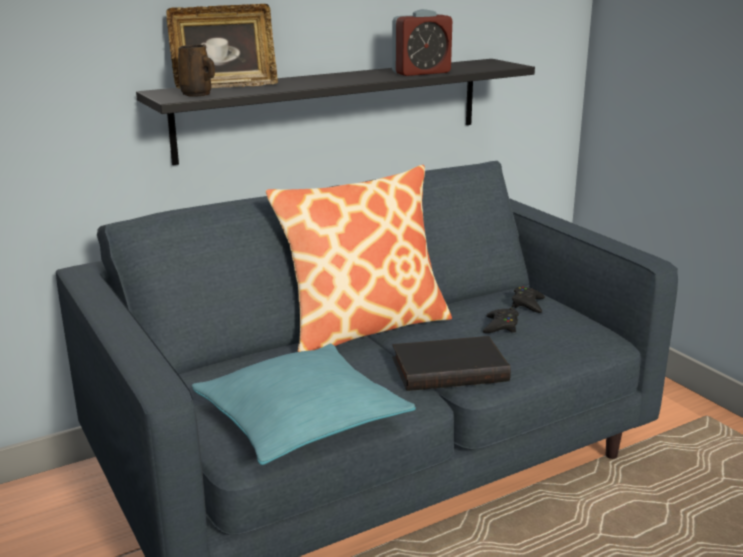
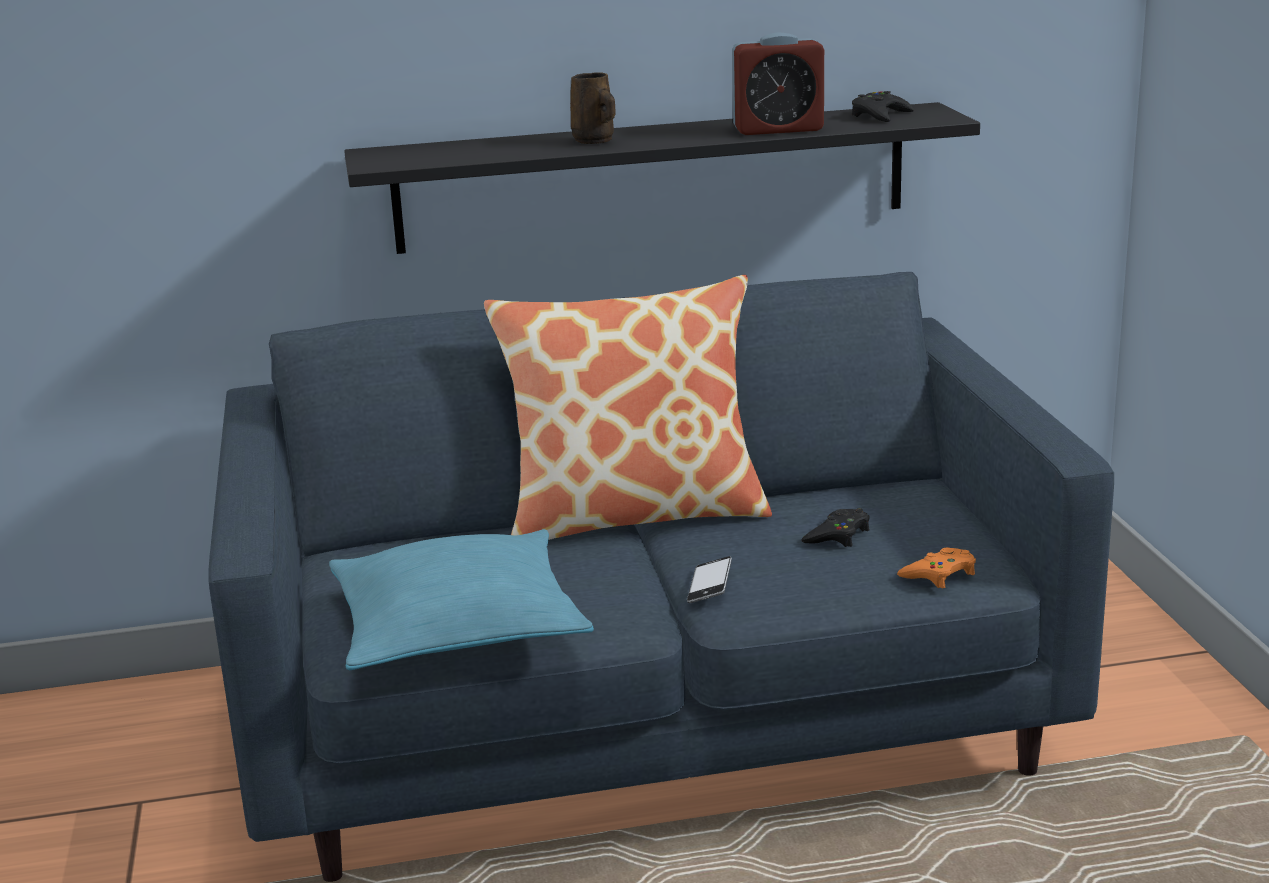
camera: 20 degrees right, 0 degrees up
picture frame [167,4,278,89] -> none
brown mug [178,45,215,97] -> brown mug moved to [570,72,615,144]
black book [392,336,511,391] -> phone [687,556,732,603]
black game controller [512,287,545,313] -> black game controller moved to [852,91,914,122]
none -> orange game controller [897,548,976,588]

